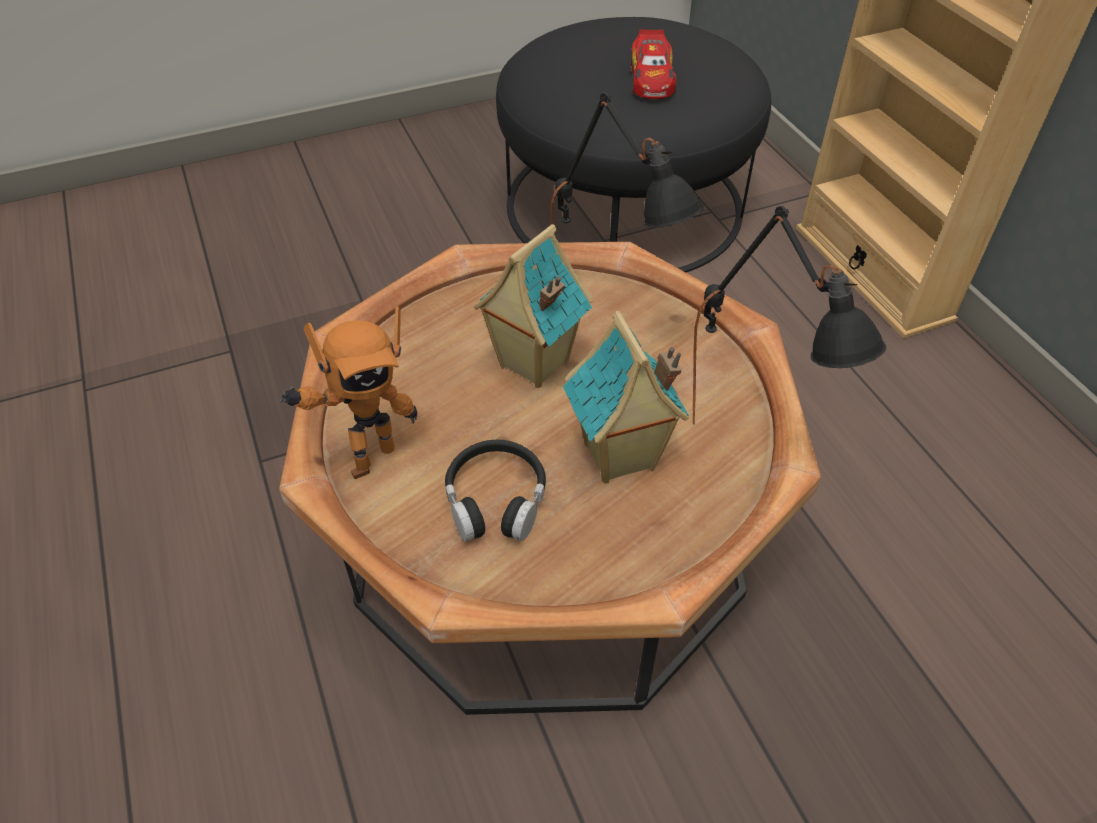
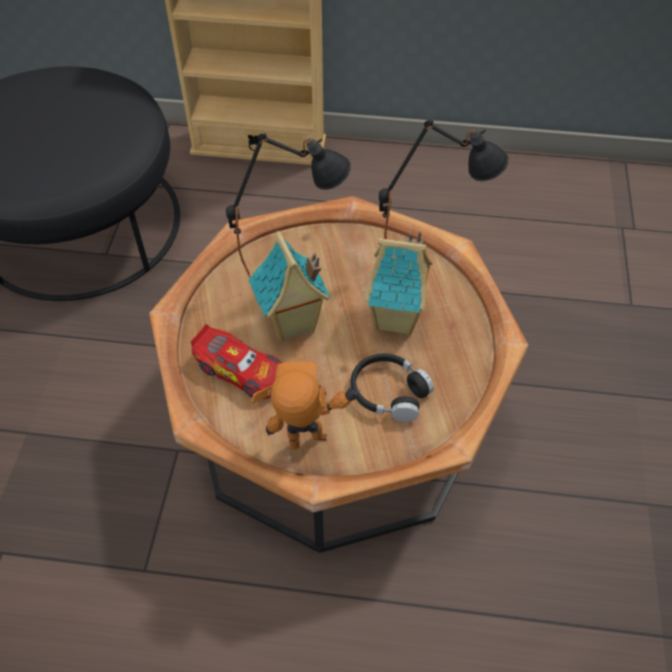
camera: 60 degrees left, 5 degrees up
toy robot [279,307,417,479] -> toy robot turned 90 degrees counterclockwise [251,361,361,450]
toy car [630,29,676,99] -> toy car moved to [191,324,282,399]

